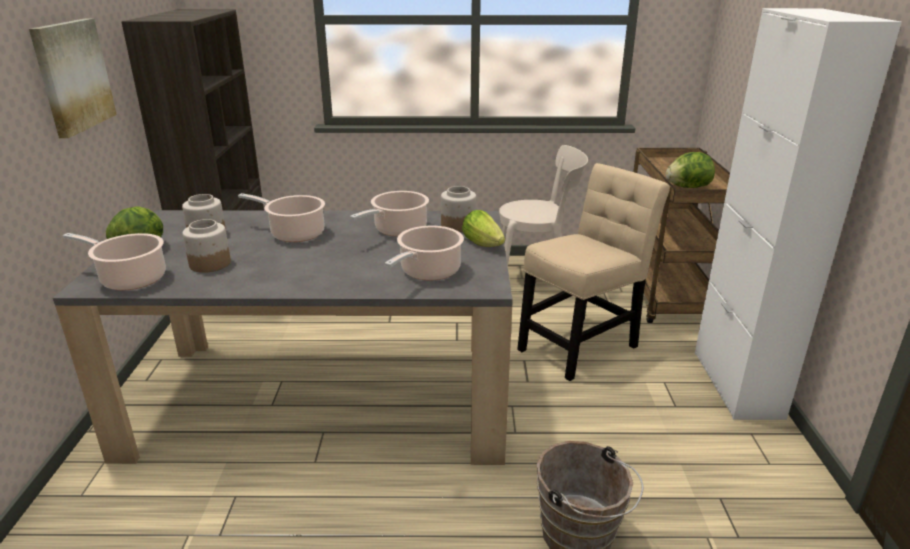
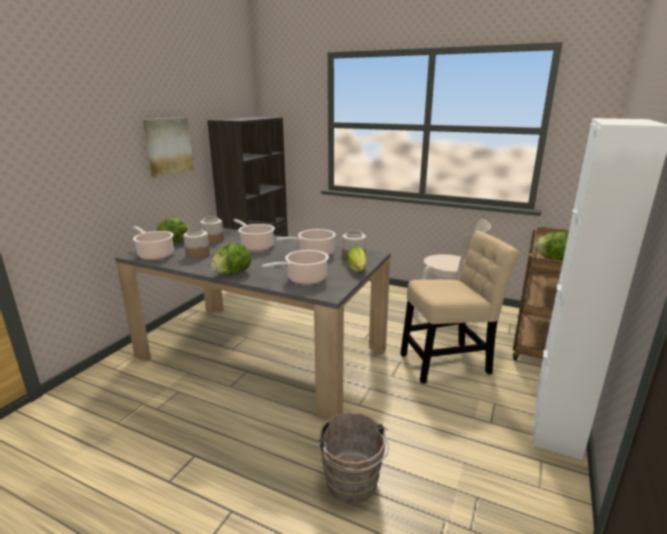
camera: 25 degrees right, 5 degrees down
none -> lettuce [211,243,251,275]

